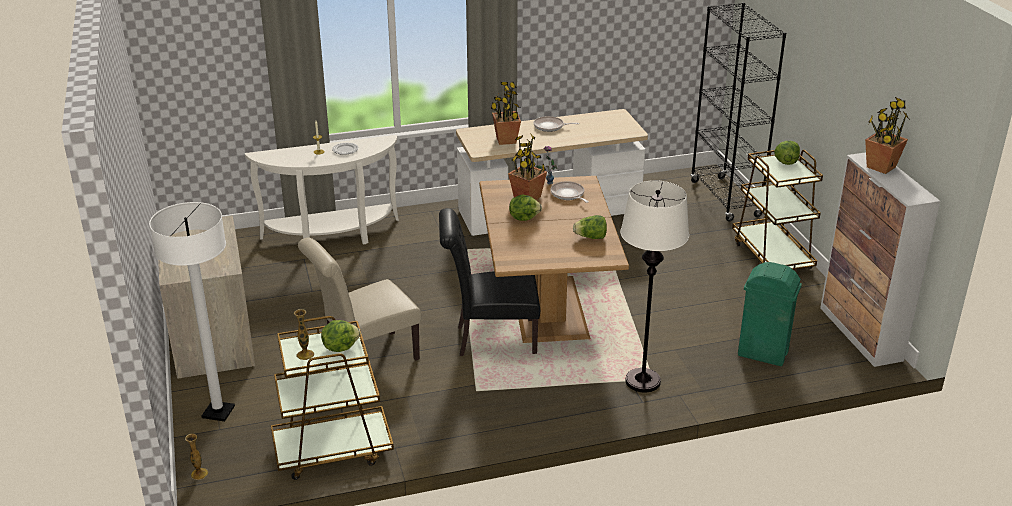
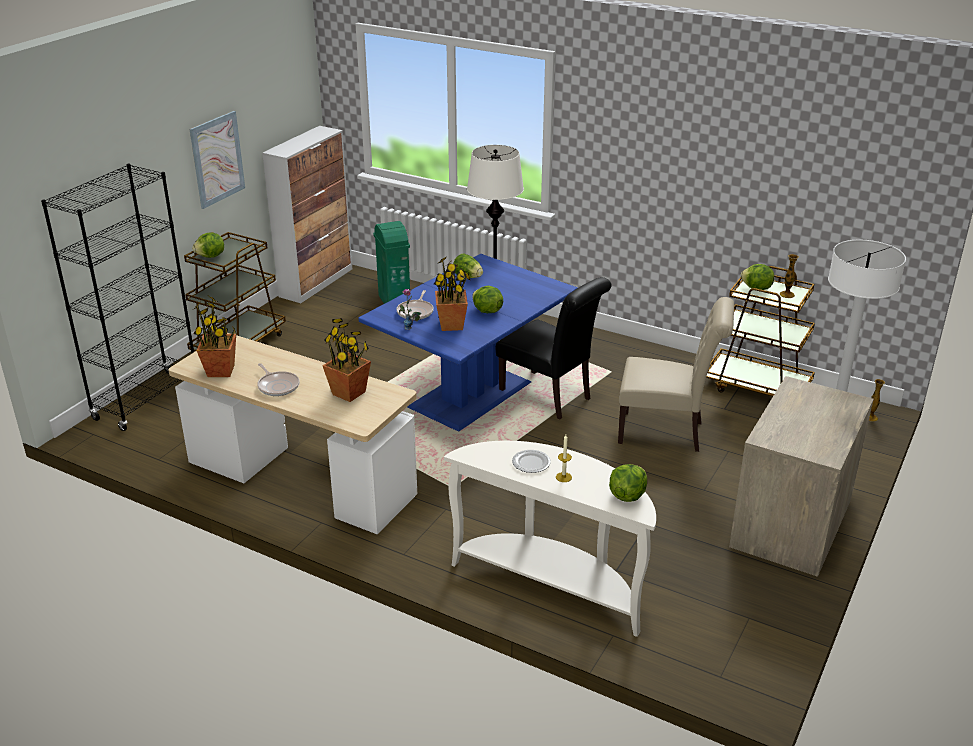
camera: 135 degrees left, 0 degrees up
brown dining table [479,176,629,343] -> blue dining table [358,254,577,432]
potted plant [865,97,909,174] -> potted plant moved to [193,296,236,377]
none -> picture [190,111,245,209]
none -> lettuce [609,464,647,502]

